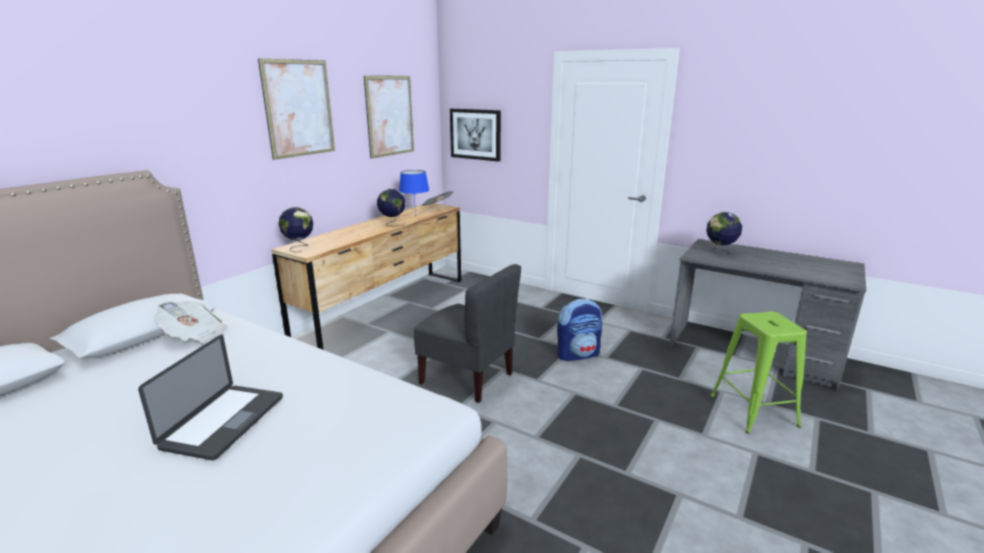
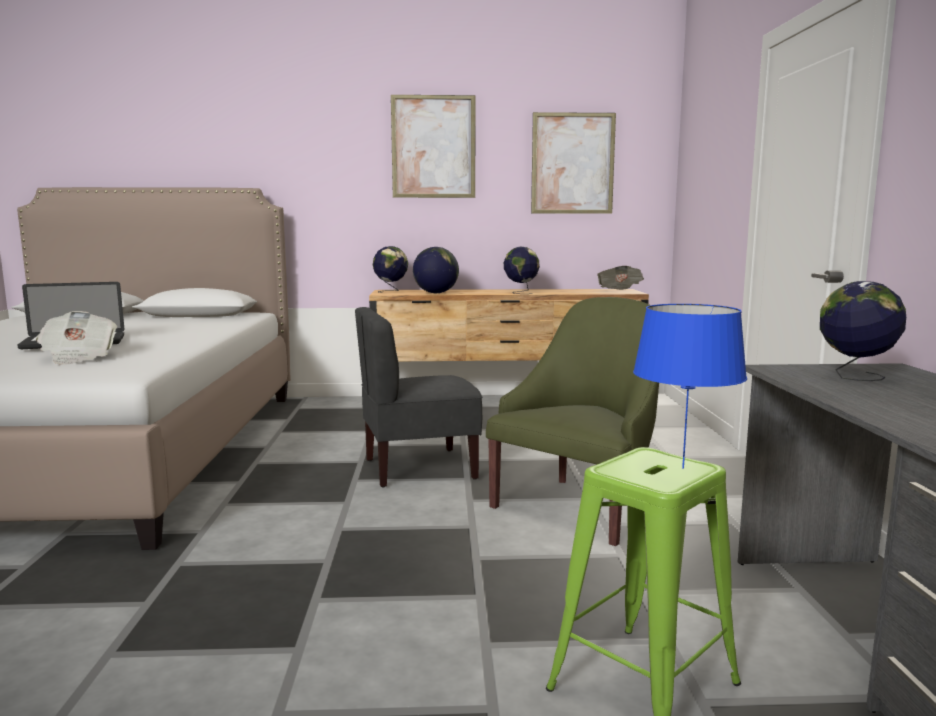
camera: 55 degrees right, 10 degrees down
newspaper [153,301,227,344] -> newspaper moved to [36,311,117,365]
blue table lamp [399,170,429,217] -> blue table lamp moved to [633,304,747,469]
grey chair [413,264,521,403] -> grey chair turned 75 degrees clockwise [355,307,482,488]
picture [450,109,501,162] -> none
backpack [557,299,602,361] -> green armchair [486,297,659,546]
none -> globe [413,247,459,293]

